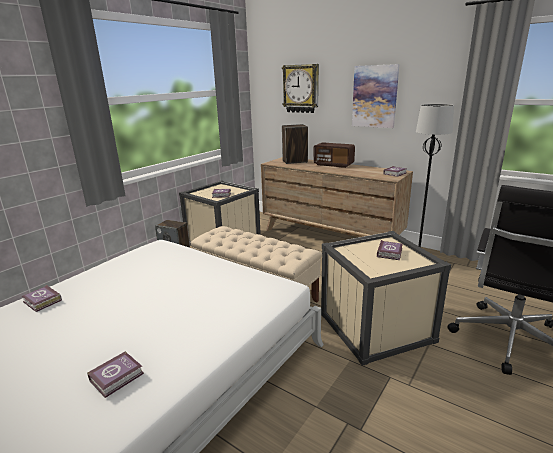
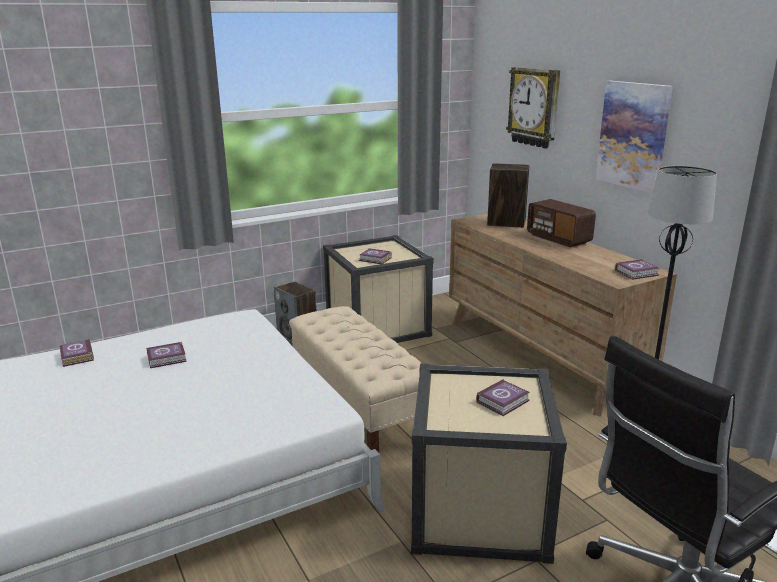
camera: 25 degrees right, 0 degrees up
book [87,351,144,398] -> book moved to [146,342,187,368]

